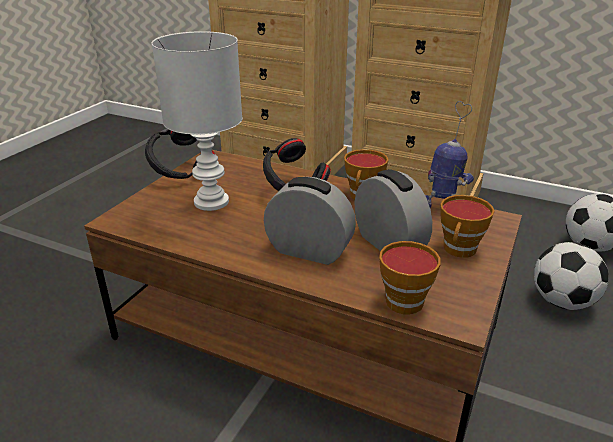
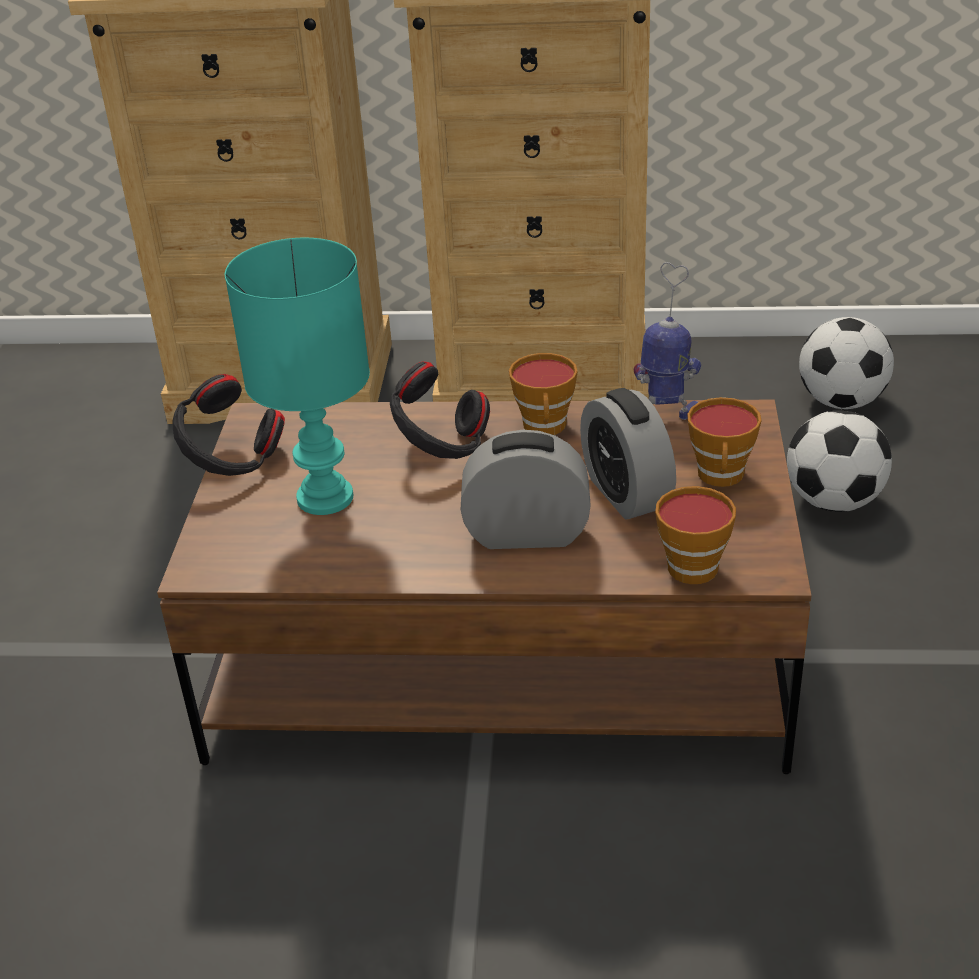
camera: 20 degrees left, 5 degrees up
white table lamp [152,31,243,211] -> turquoise table lamp [225,238,370,515]
alarm clock [355,169,432,251] -> alarm clock turned 150 degrees counterclockwise [580,388,676,520]

